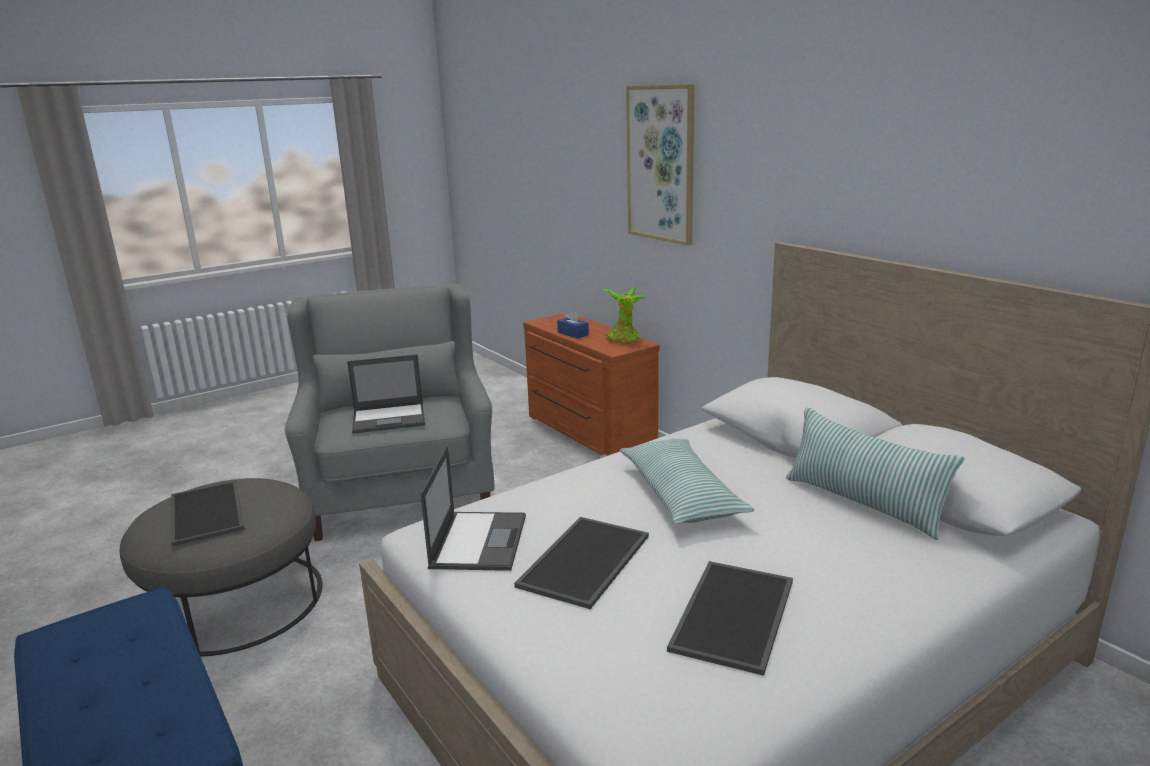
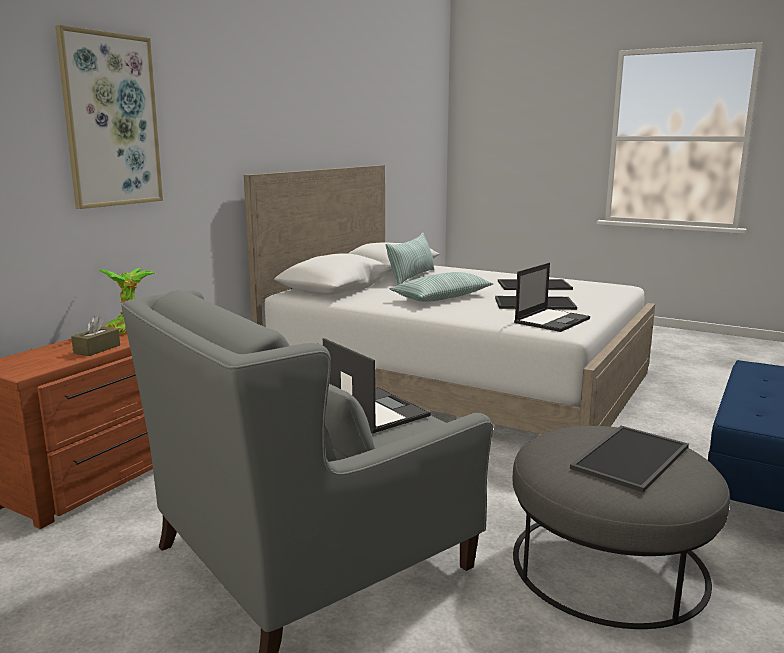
camera: 115 degrees left, 5 degrees down
laptop [420,446,526,571] -> laptop turned 150 degrees clockwise [514,263,590,332]
blue tissue box [557,309,589,338] -> brown tissue box [71,316,120,356]

